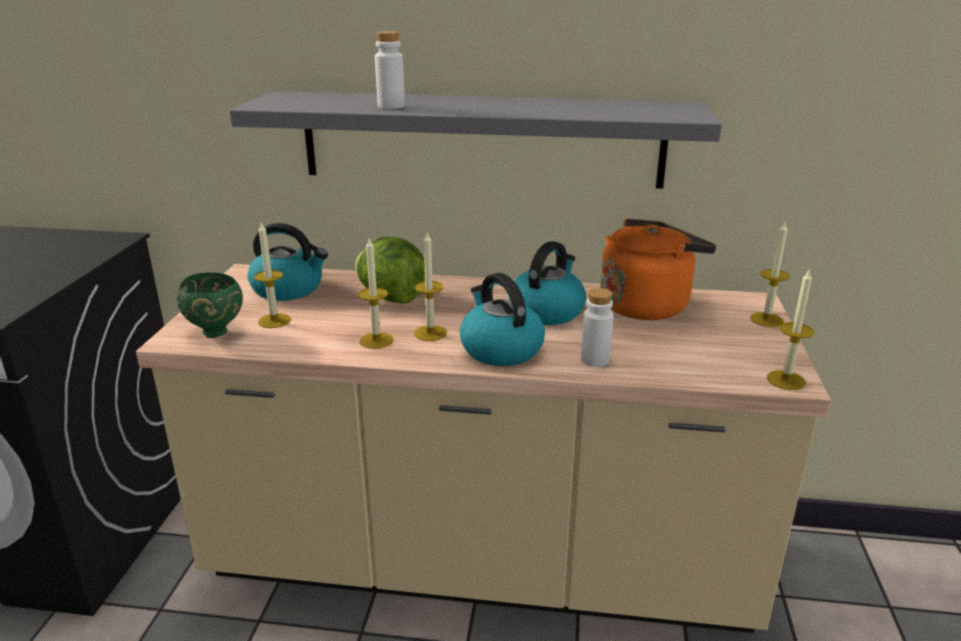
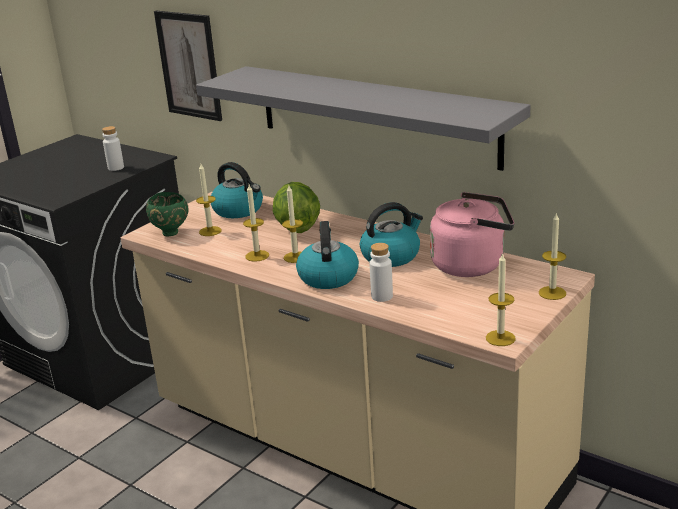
camera: 30 degrees right, 0 degrees up
white bottle [375,31,405,109] -> white bottle moved to [102,126,124,171]
orange kettle [600,218,716,320] -> pink kettle [430,192,514,277]
none -> picture [154,11,222,121]

